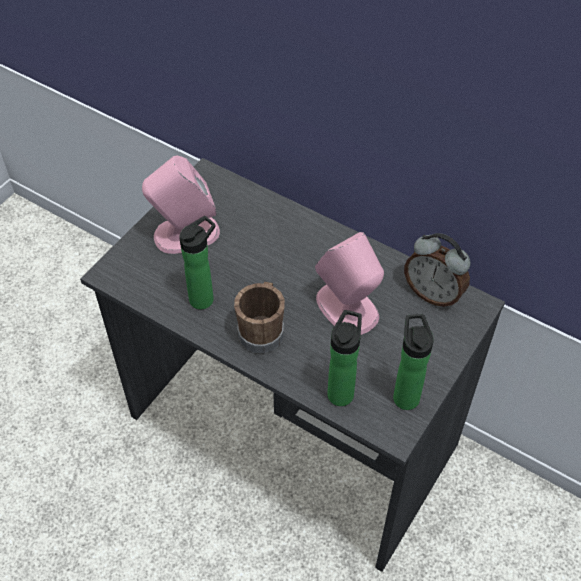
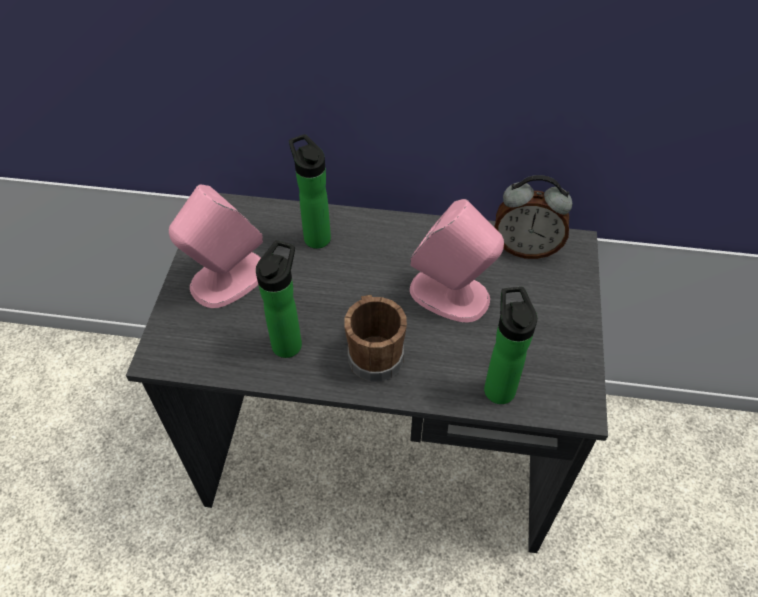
camera: 25 degrees left, 0 degrees up
bottle [393,314,434,410] -> bottle moved to [289,134,331,249]

